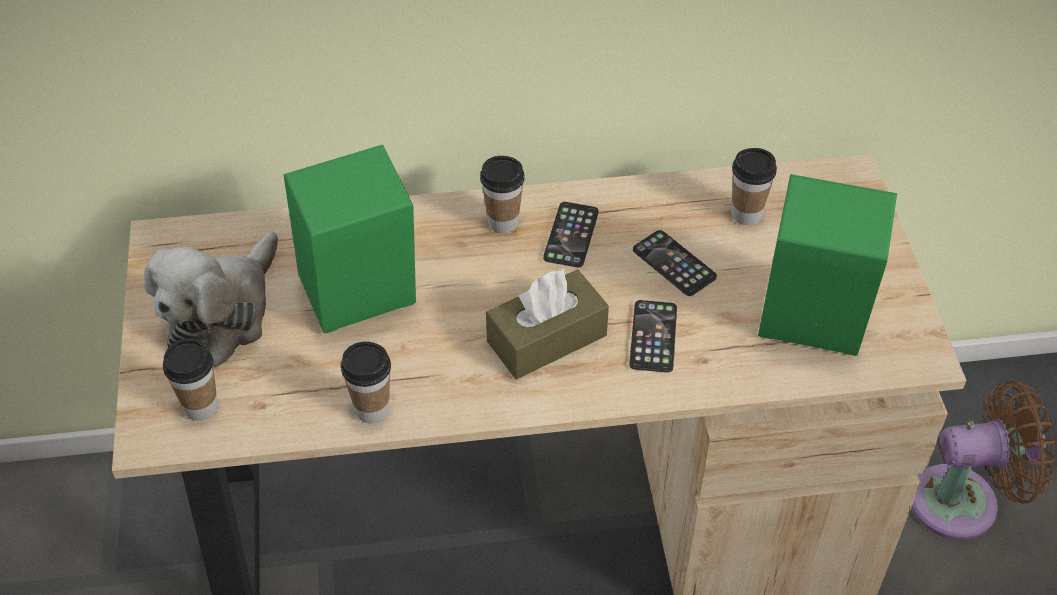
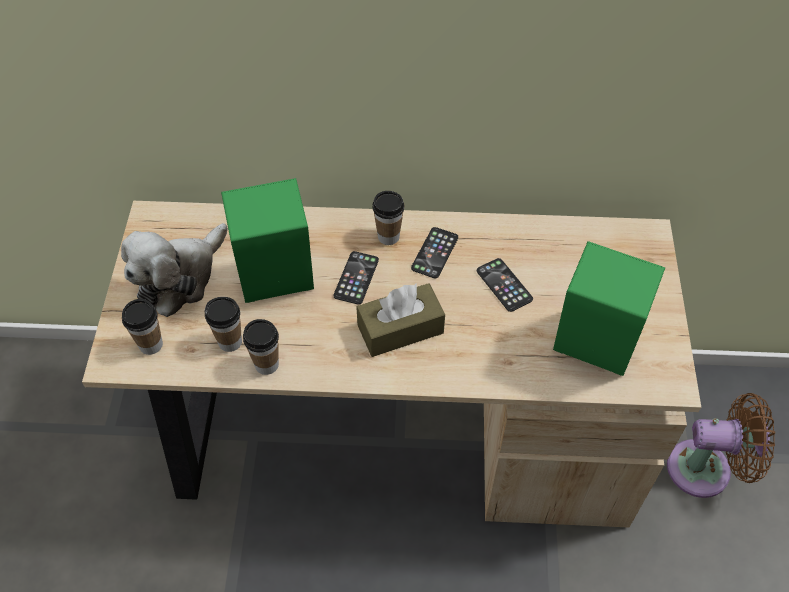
camera: 10 degrees right, 5 degrees up
phone [629,300,677,373] -> phone moved to [334,251,379,305]
cup [732,148,777,225] -> cup moved to [205,297,242,352]

